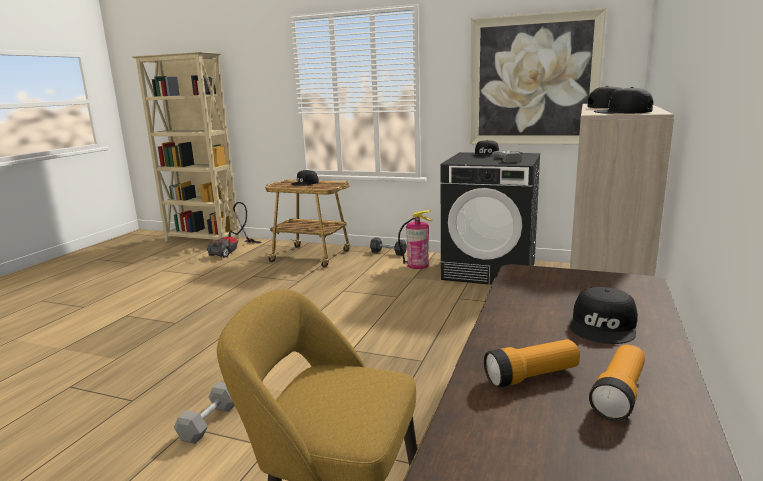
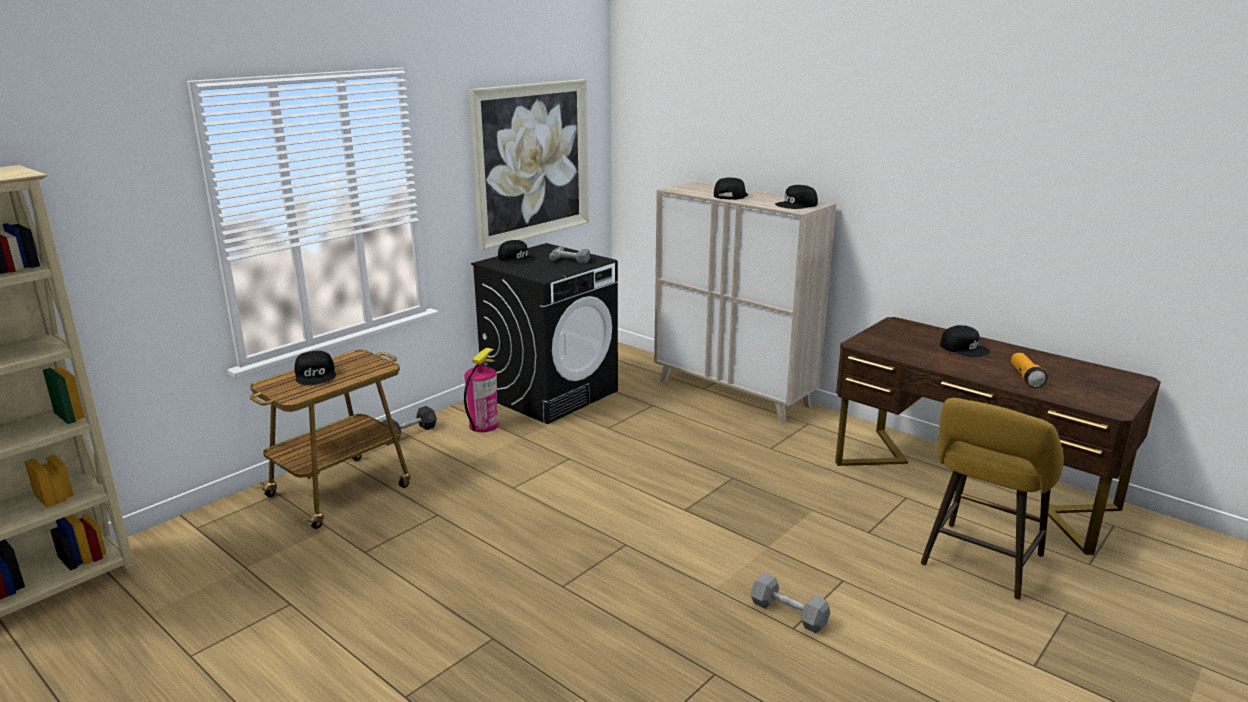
camera: 70 degrees left, 5 degrees up
vacuum cleaner [207,202,262,258] -> none
flashlight [589,345,645,421] -> none

